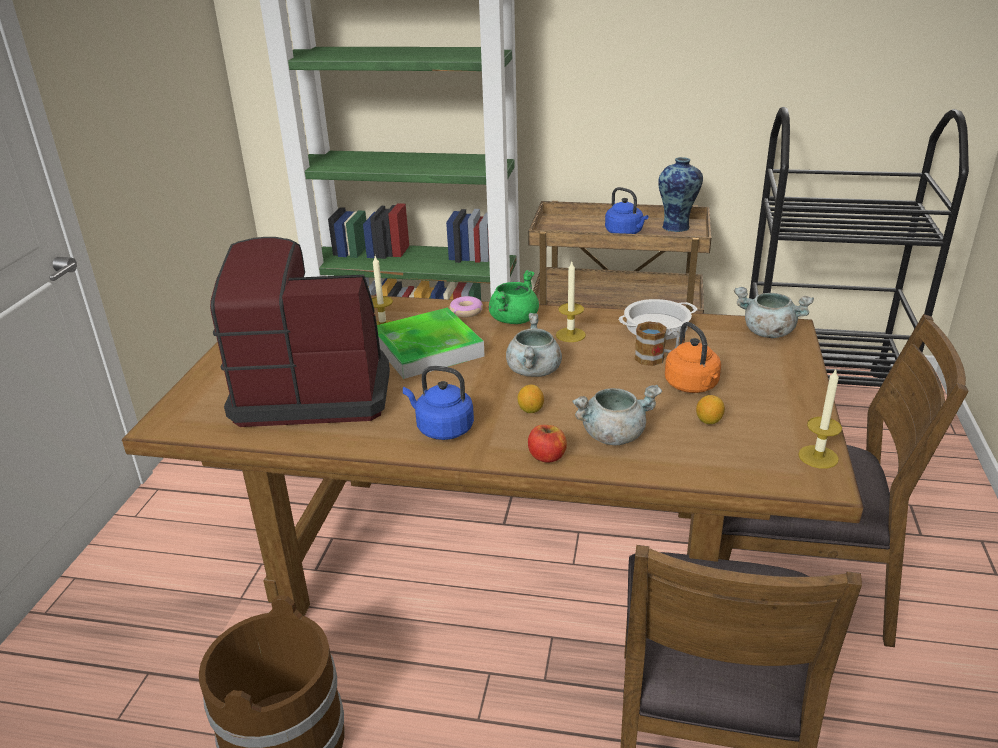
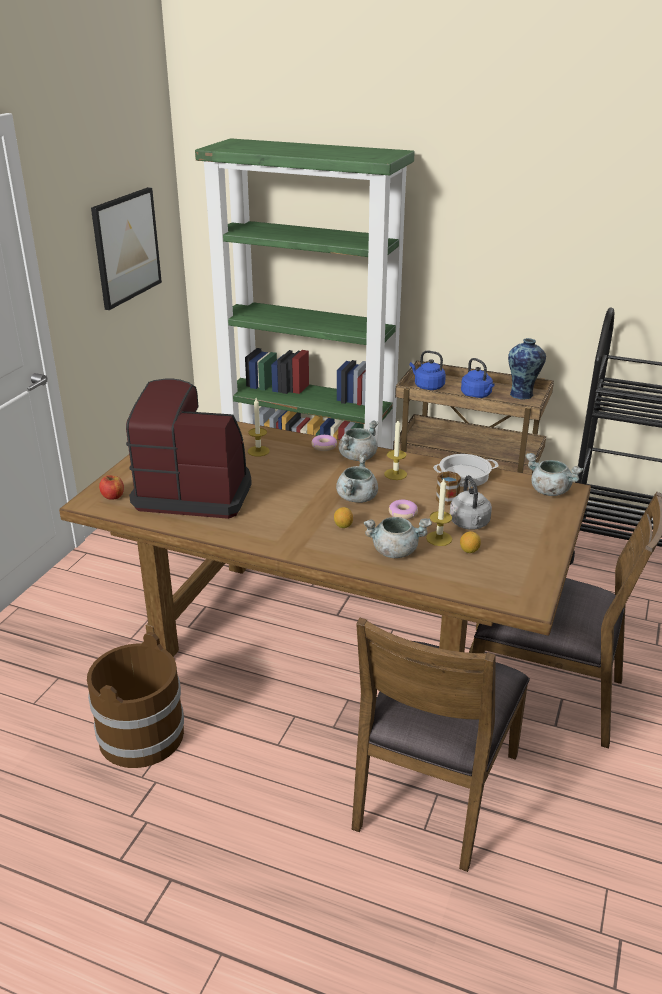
camera: 10 degrees right, 0 degrees up
tray [377,308,485,379] -> none
blue kettle [403,366,474,440] -> blue kettle moved to [410,350,446,390]
green cooking pot [489,270,539,324] -> grey cooking pot [338,420,379,461]
apple [528,425,567,463] -> apple moved to [99,475,124,500]
orange kettle [665,322,721,393] -> grey kettle [450,475,492,530]
candle [798,370,842,468] -> candle moved to [426,479,452,546]
none -> picture [91,187,162,310]
none -> donut [389,500,418,520]

